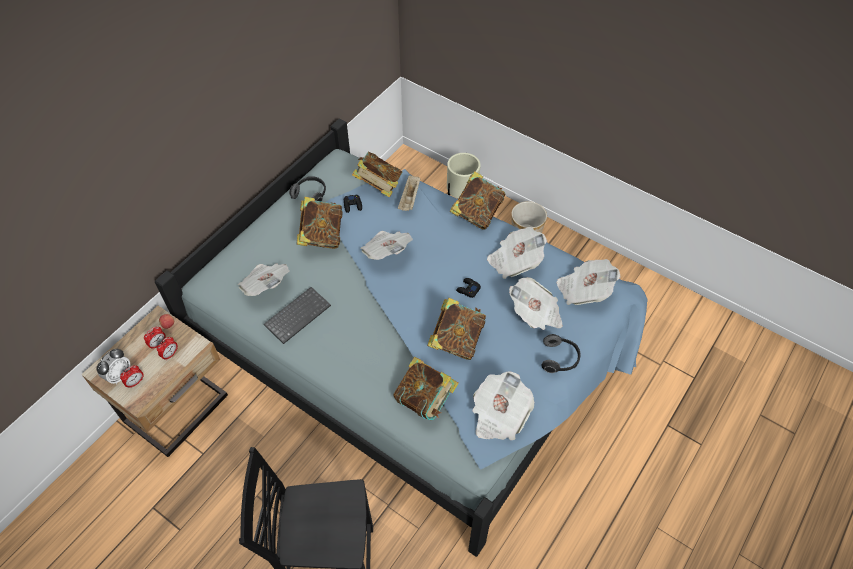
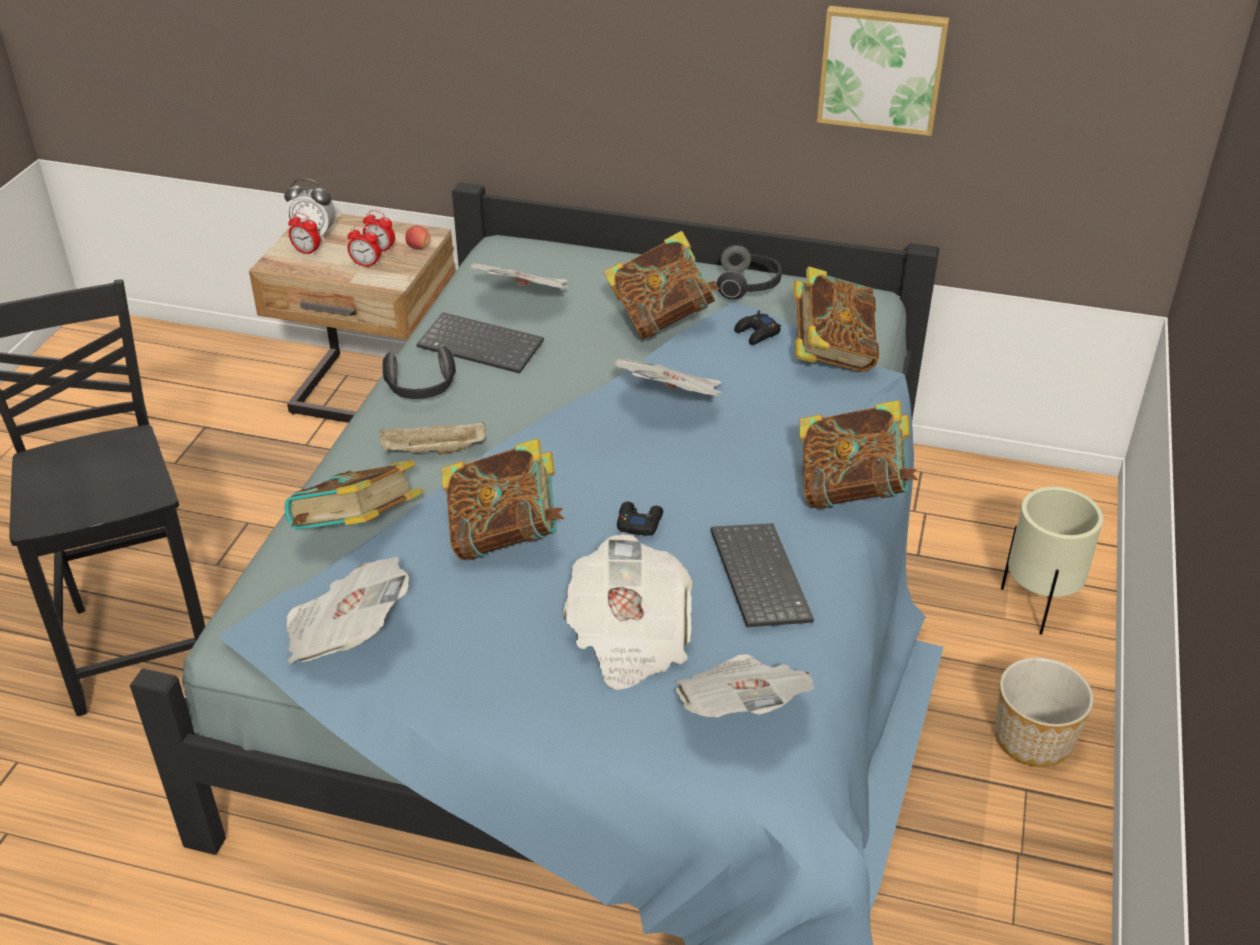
camera: 70 degrees right, 15 degrees down
beige tray [398,175,421,211] -> beige tray moved to [380,422,485,455]
newspaper [487,227,547,279] -> keyboard [711,523,814,627]
headphones [541,334,581,373] -> headphones moved to [382,346,456,399]
none -> picture [817,6,949,136]

